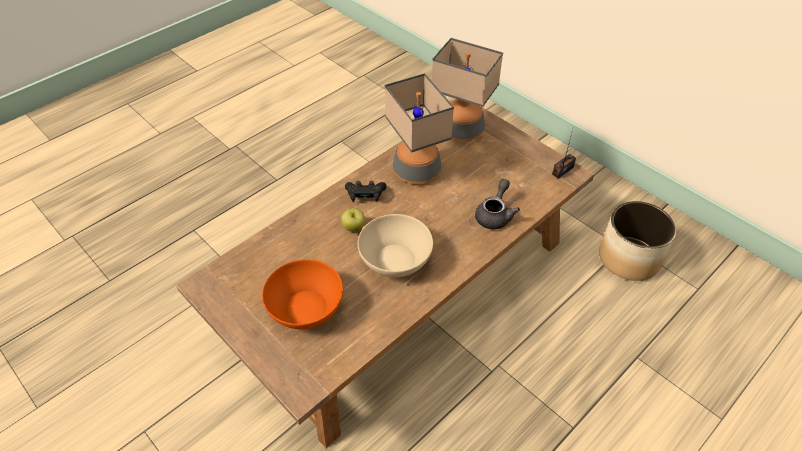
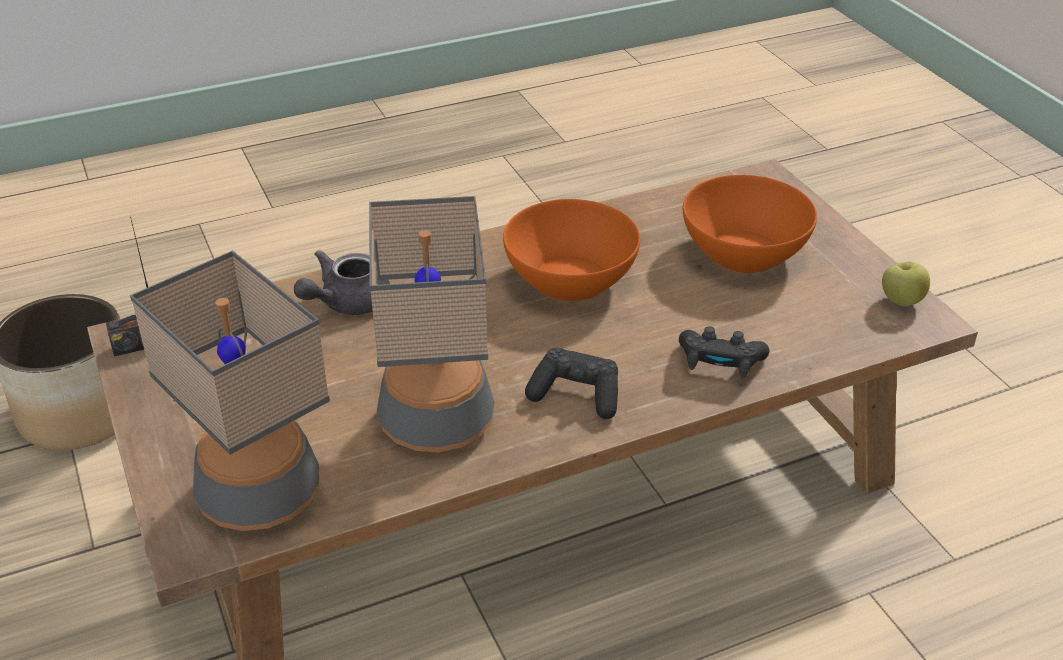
camera: 160 degrees left, 10 degrees down
apple [341,208,365,232] -> apple moved to [882,262,930,306]
beige bowl [358,214,433,277] -> orange bowl [503,199,640,301]
none -> black game controller [679,326,769,379]

